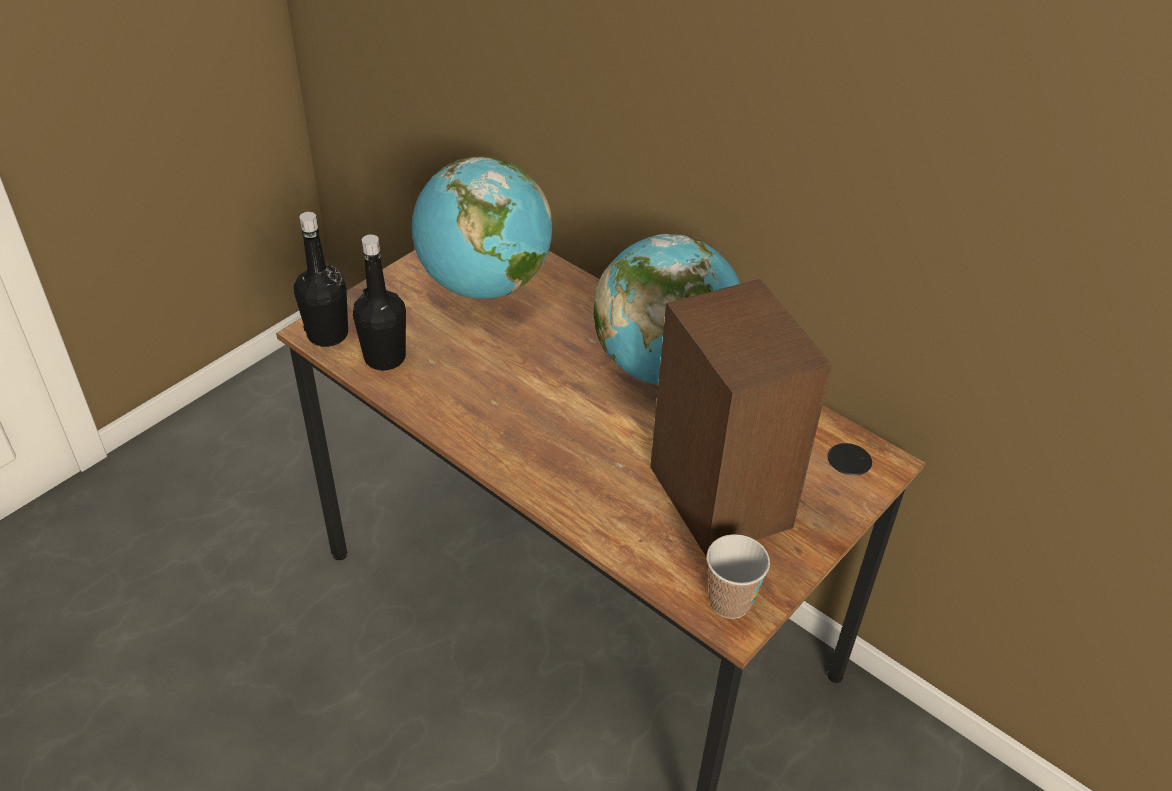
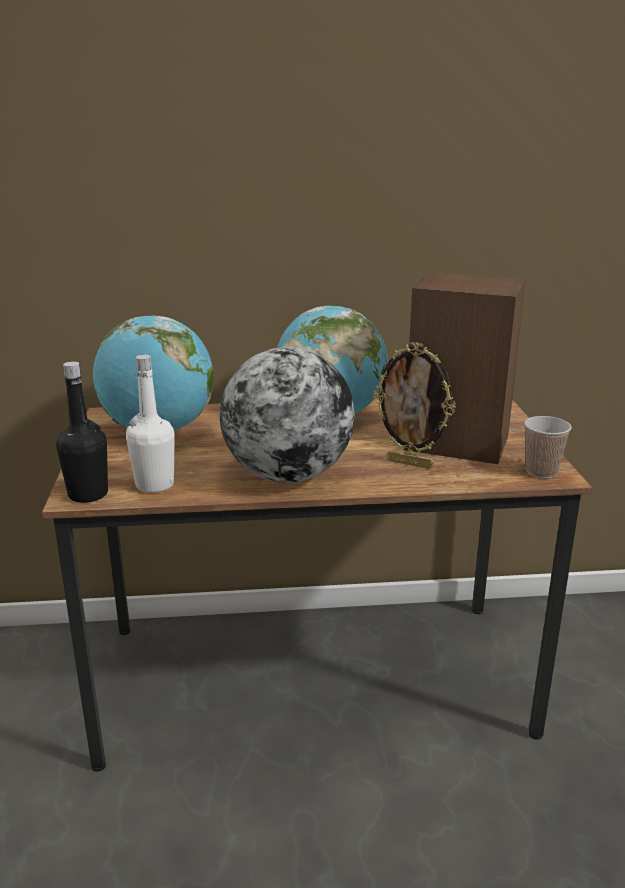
camera: 45 degrees left, 20 degrees down
black bottle [353,234,406,371] -> white bottle [126,355,175,493]
none -> globe [220,347,355,483]
none -> picture frame [373,342,455,469]

